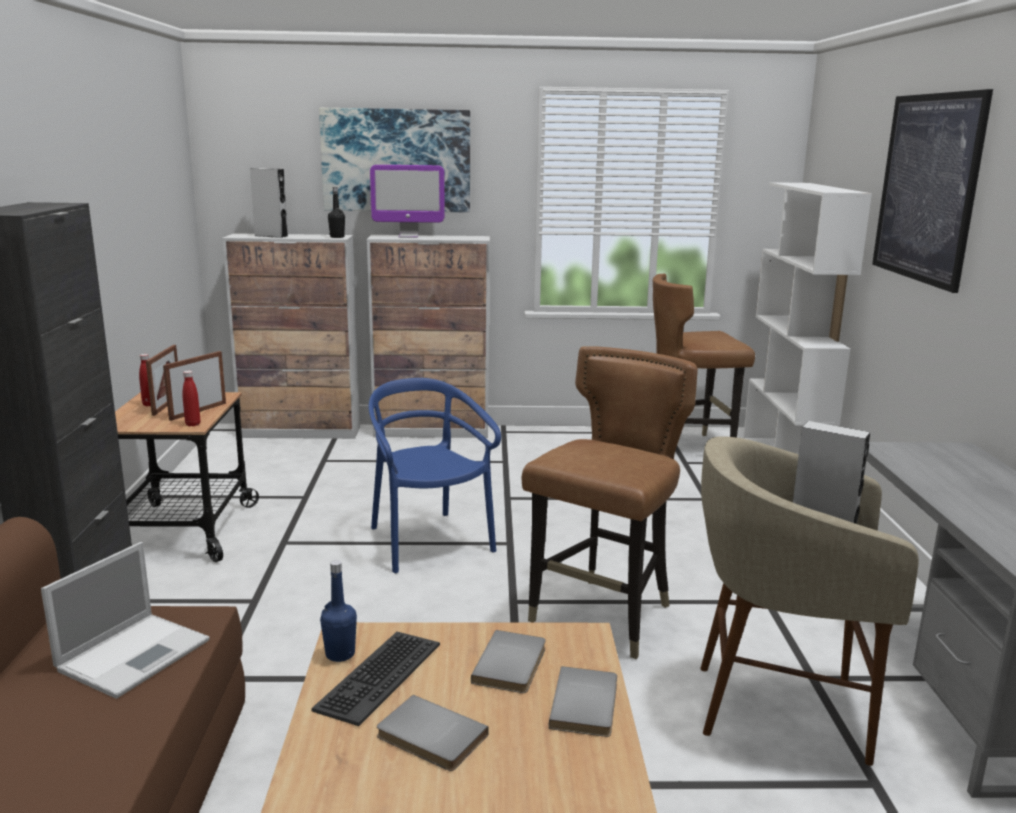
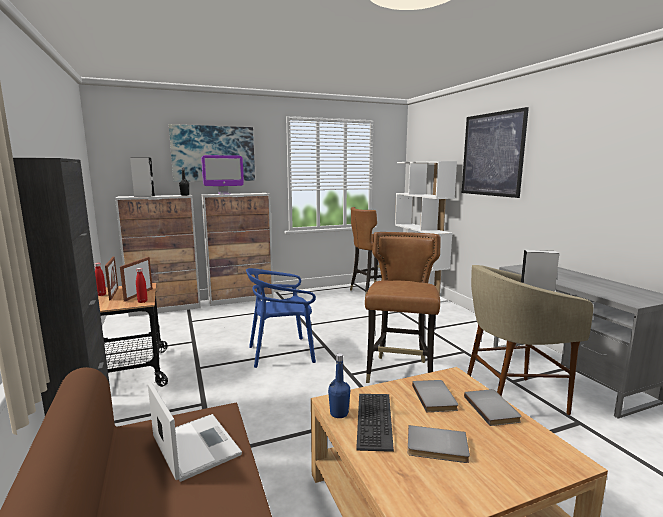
camera: 20 degrees left, 5 degrees down
laptop [41,542,210,699] -> laptop turned 45 degrees counterclockwise [148,382,242,482]
blue chair [369,378,501,573] -> blue chair turned 60 degrees counterclockwise [246,268,316,368]

